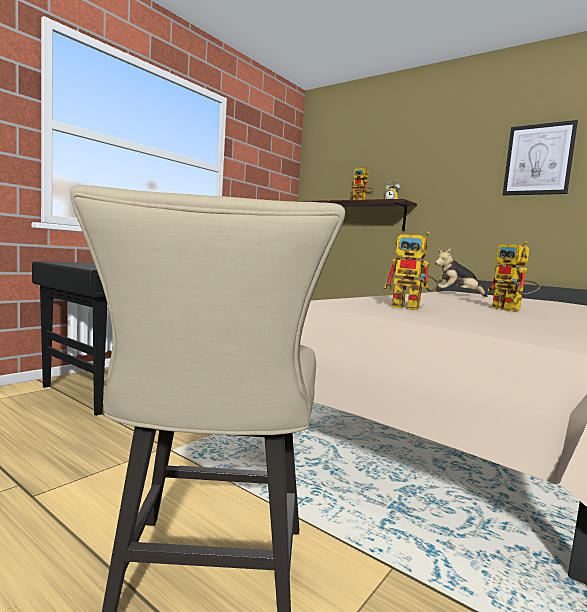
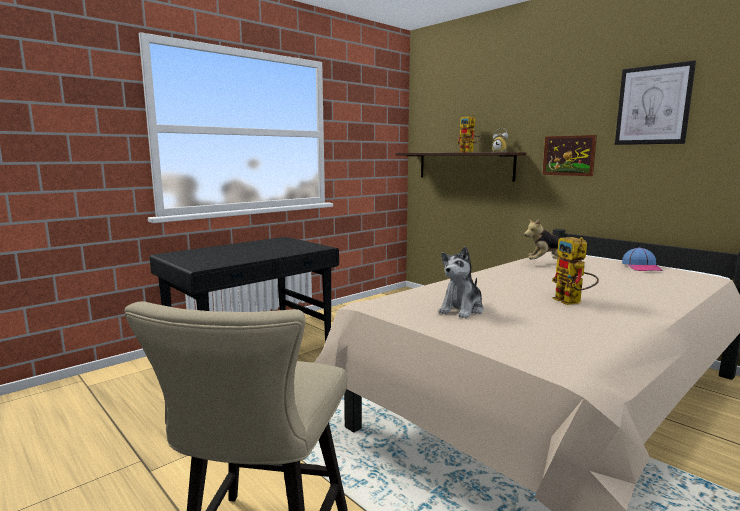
camera: 10 degrees right, 5 degrees up
toy robot [384,232,438,310] -> plush toy [438,246,484,319]
none -> picture [542,135,597,176]
none -> cap [622,247,663,271]

